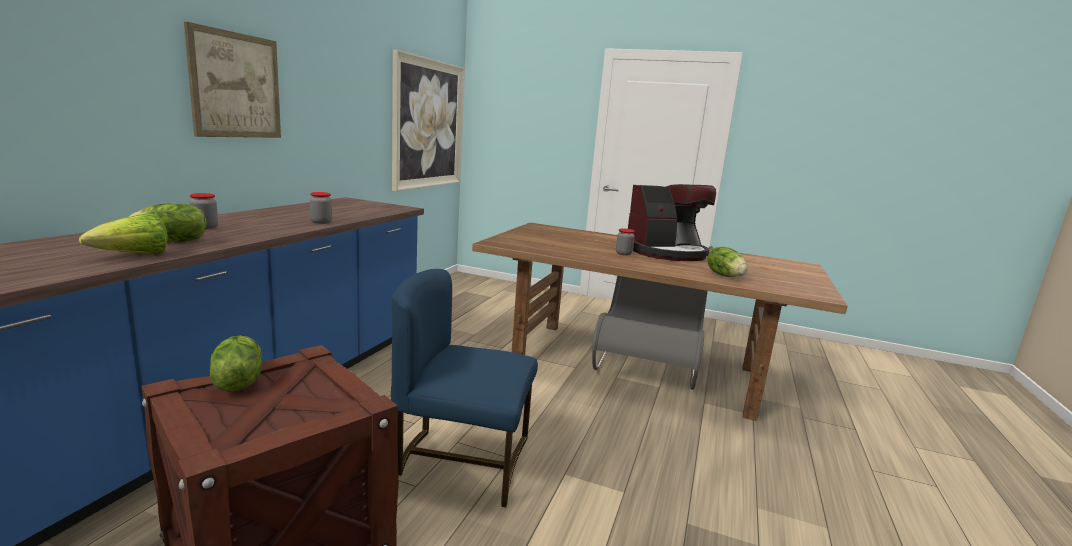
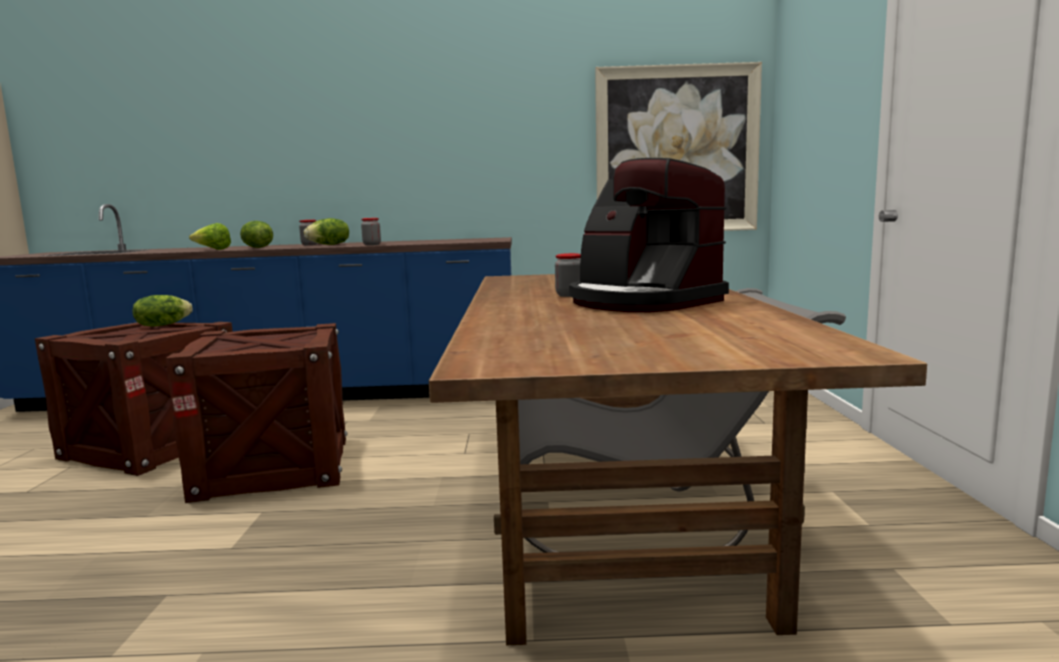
camera: 70 degrees right, 5 degrees down
picture [184,22,281,138] -> none
blue chair [391,269,538,507] -> crate [166,323,348,503]
lettuce [707,247,748,277] -> lettuce moved to [304,218,349,245]

